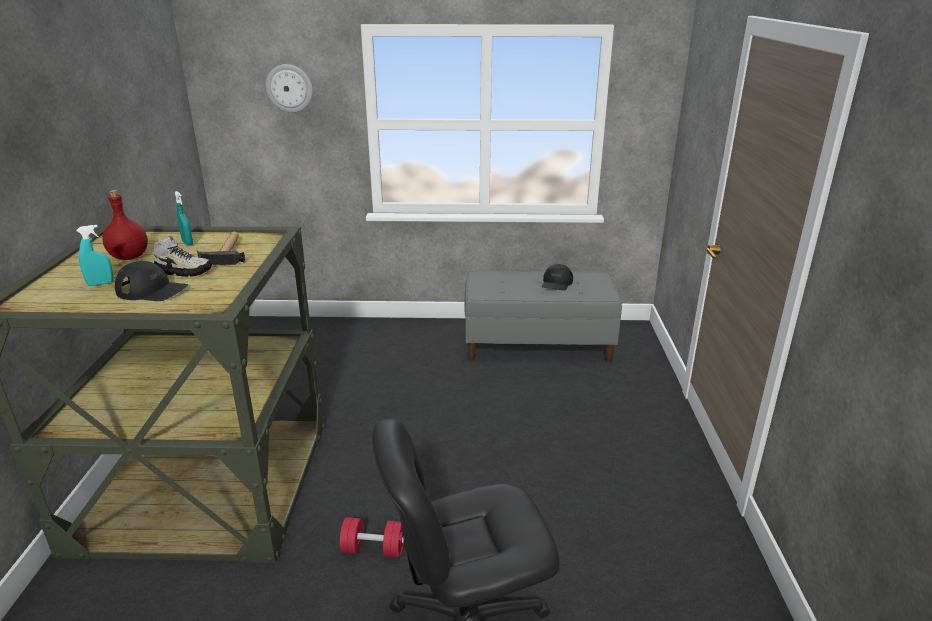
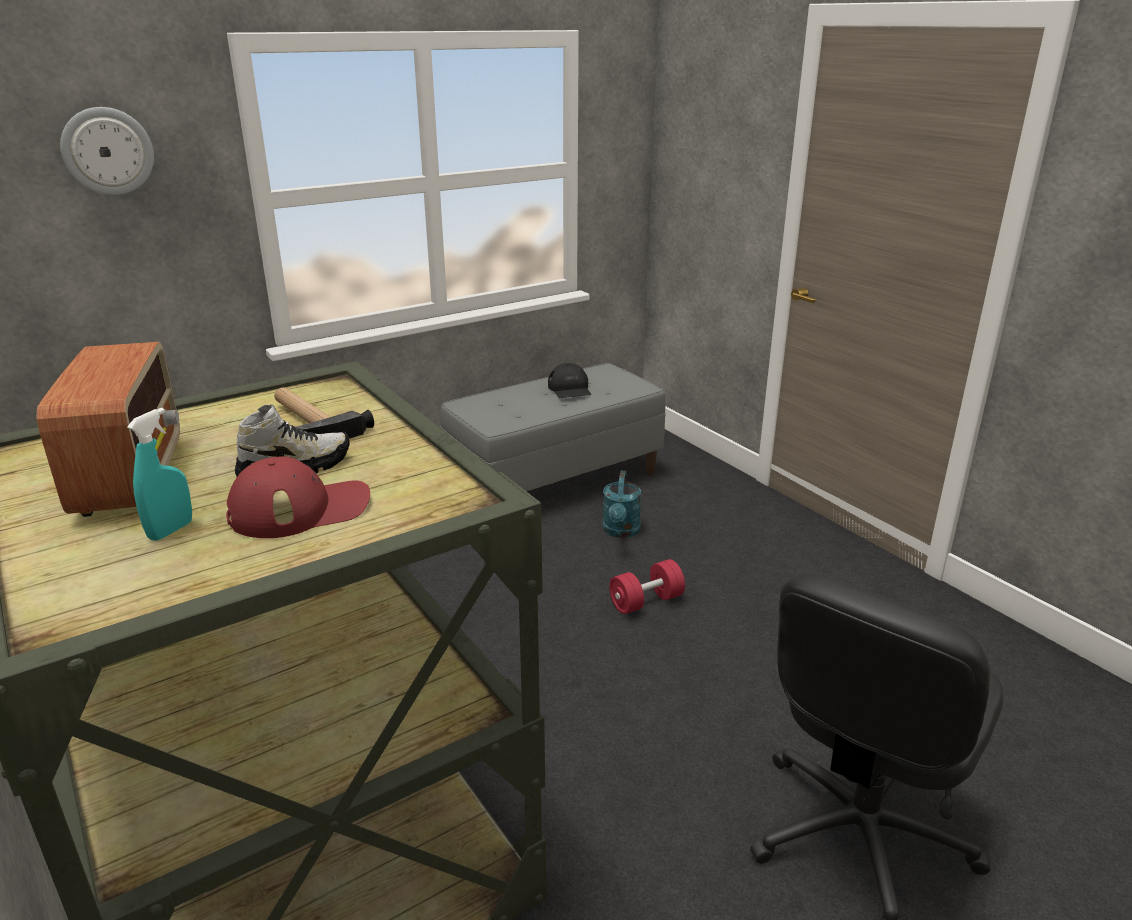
camera: 35 degrees left, 0 degrees up
red bottle [102,190,148,260] -> radio [37,342,180,517]
black cap [115,261,188,301] -> red cap [226,456,370,538]
turquoise spray bottle [175,191,193,246] -> none
red dumbbell [340,517,404,558] -> red dumbbell moved to [609,559,685,614]
none -> turquoise watering can [602,471,641,538]

